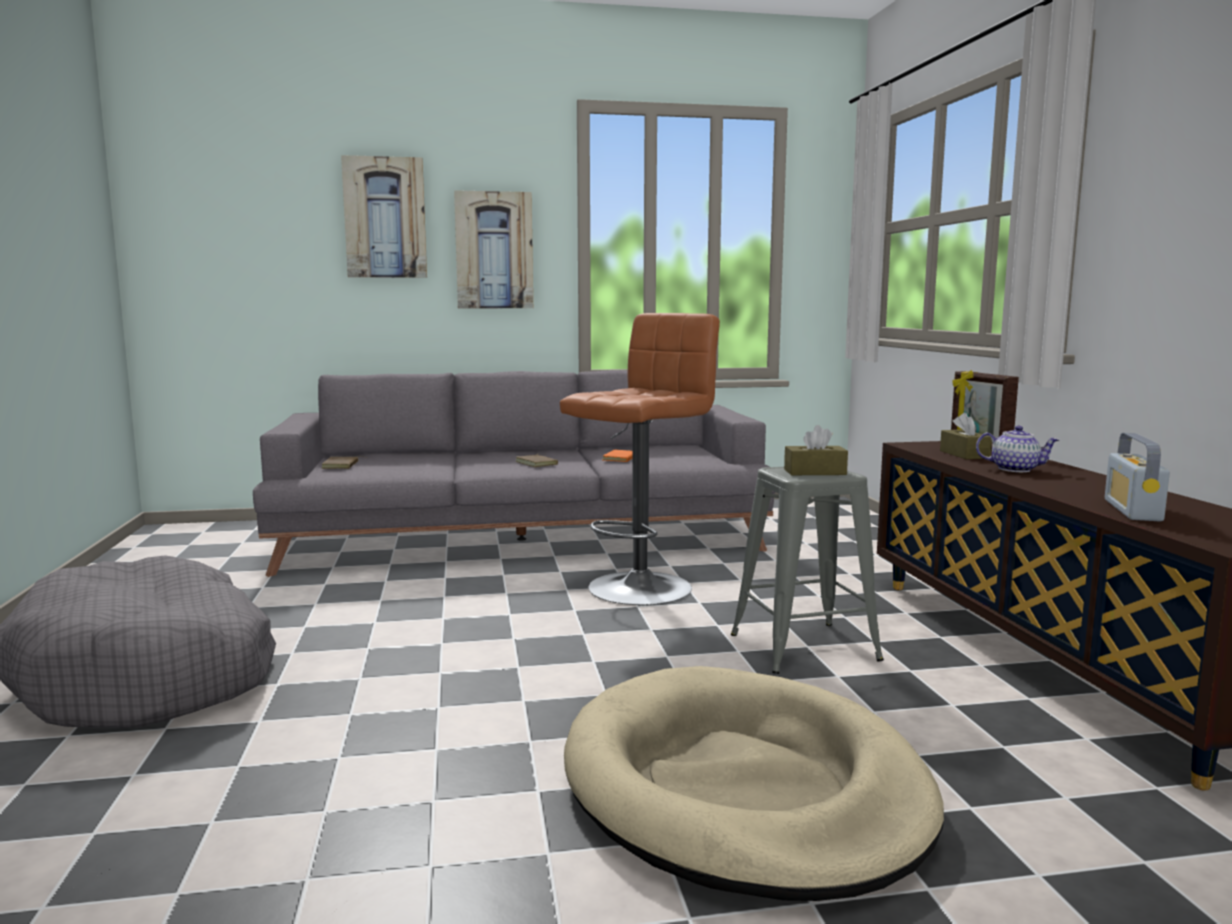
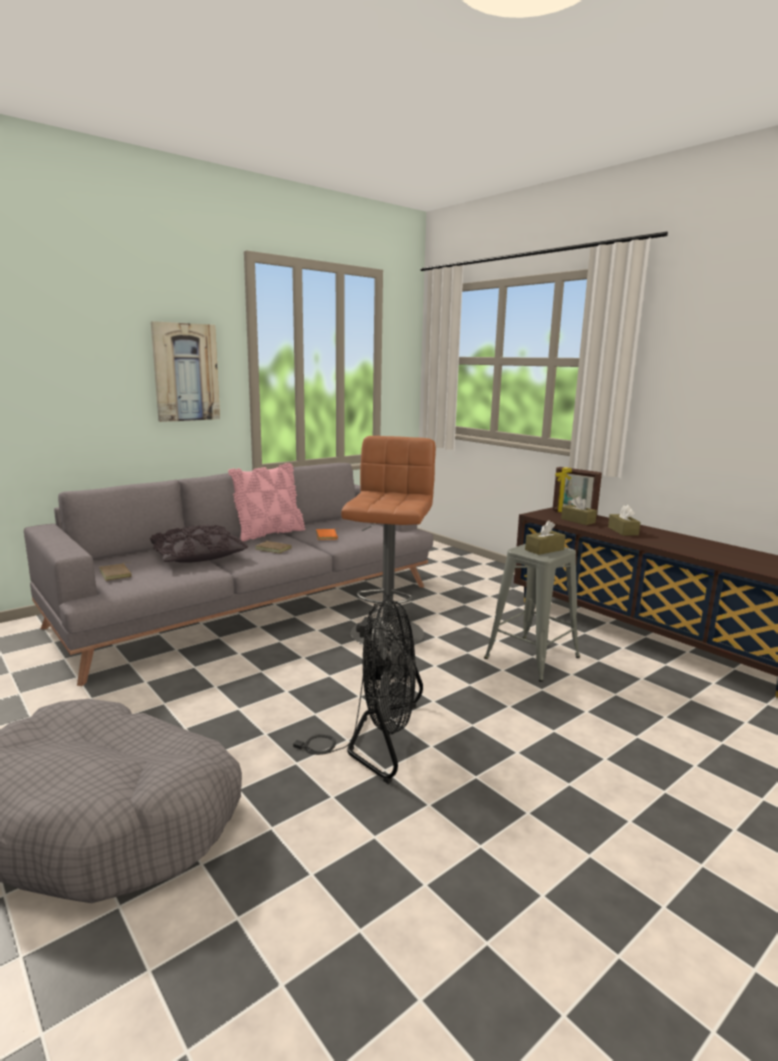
camera: 30 degrees left, 5 degrees up
picture [341,155,427,278] -> none
beige dog bed [564,666,944,901] -> none
teapot [976,426,1059,472] -> brown tissue box [608,505,641,536]
radio [1105,433,1170,521] -> none
none -> black pillow [150,525,248,563]
none -> pink pillow [228,463,305,542]
none -> black fan [293,599,423,784]

